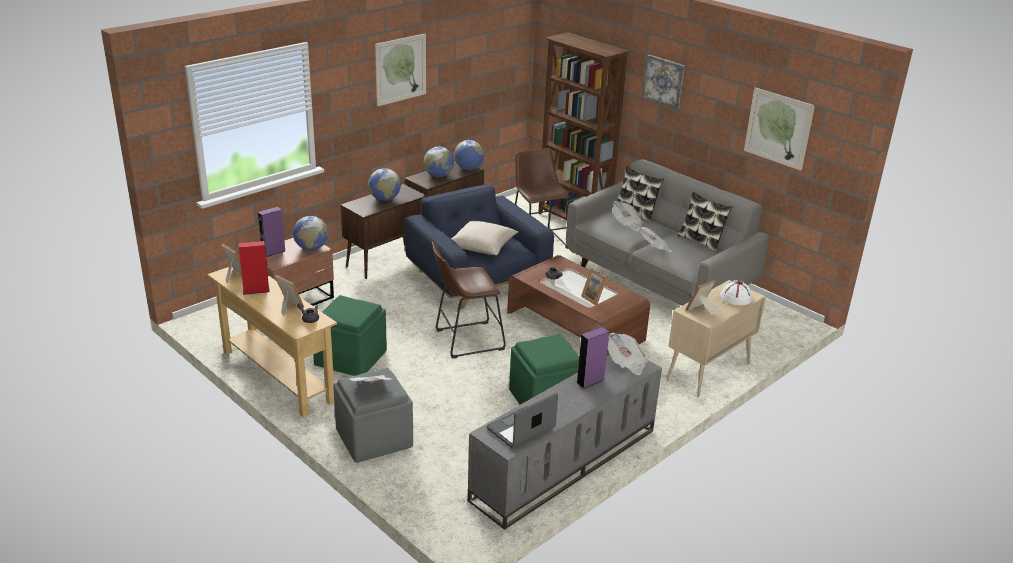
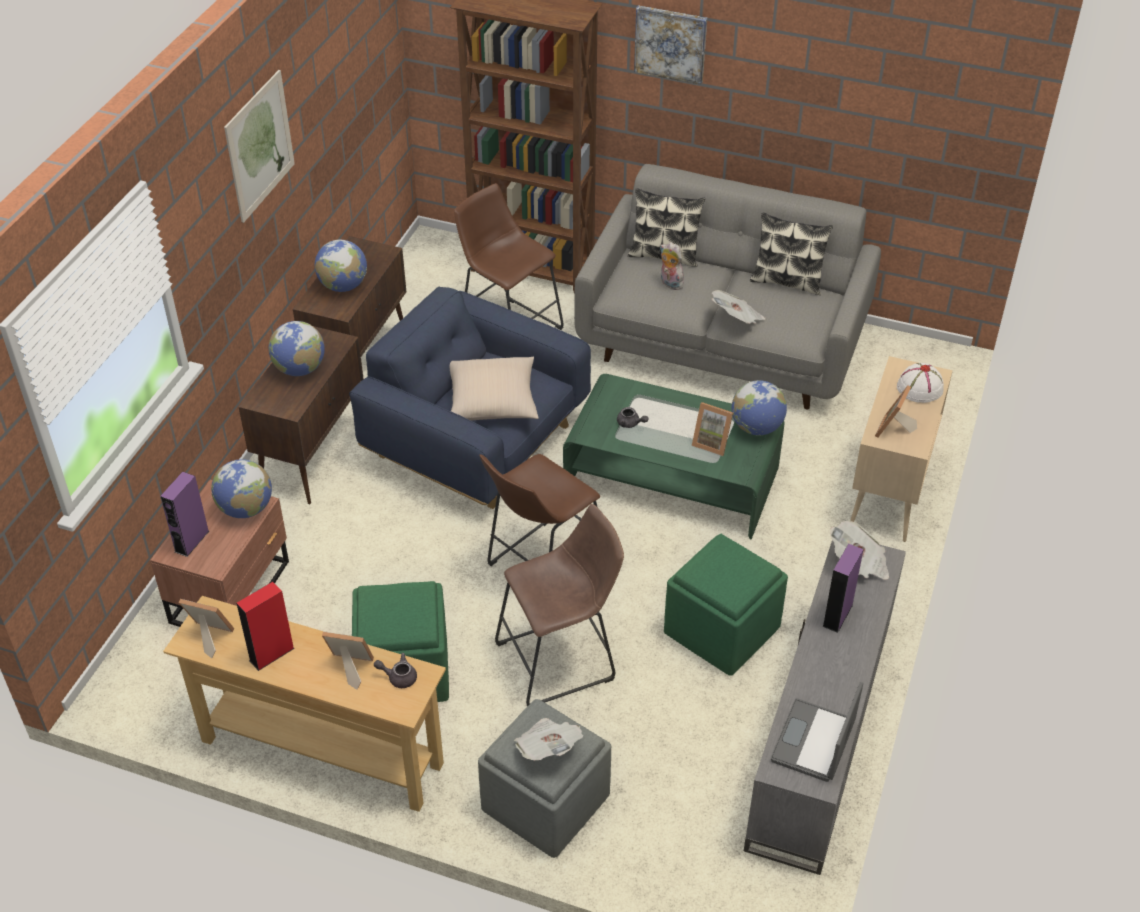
camera: 25 degrees left, 15 degrees up
globe [454,140,484,170] -> globe moved to [732,380,787,436]
brown coffee table [507,255,650,356] -> green coffee table [563,374,785,539]
newspaper [612,201,644,231] -> plush toy [660,242,684,290]
picture [744,87,815,171] -> none
none -> brown stool [495,504,624,706]

